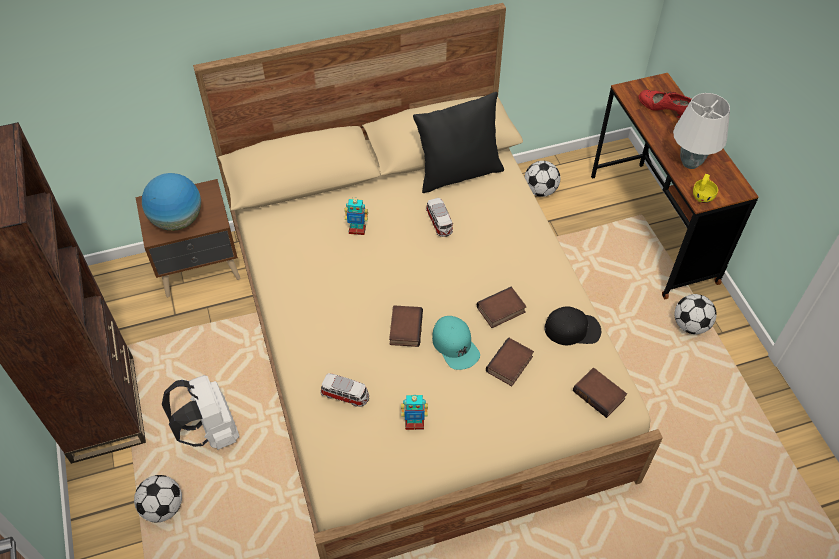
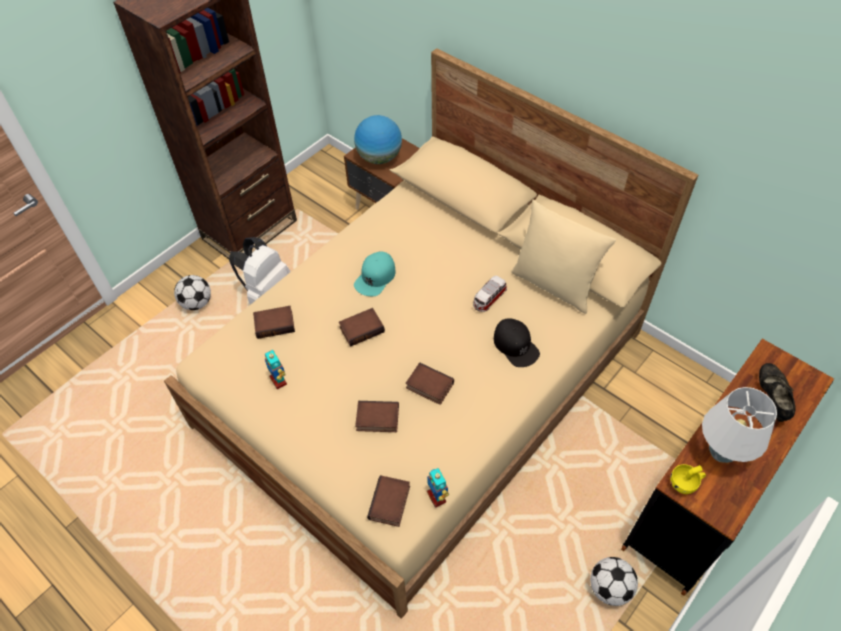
camera: 60 degrees right, 0 degrees up
toy car [320,373,369,407] -> book [253,306,295,339]
toy robot [345,199,368,235] -> toy robot moved to [427,468,449,508]
black pillow [413,92,504,193] -> beige pillow [511,199,616,314]
turquoise cap [432,316,480,370] -> turquoise cap moved to [354,251,395,296]
football [524,161,560,197] -> none
black cap [544,306,601,346] -> black cap moved to [494,318,540,367]
red shoe [639,90,692,119] -> black shoe [759,363,796,422]

